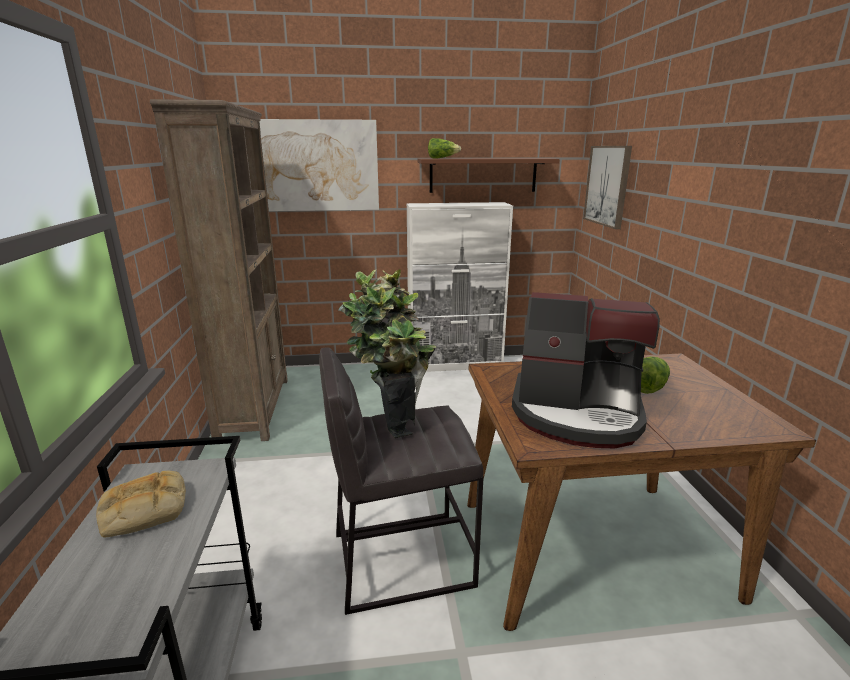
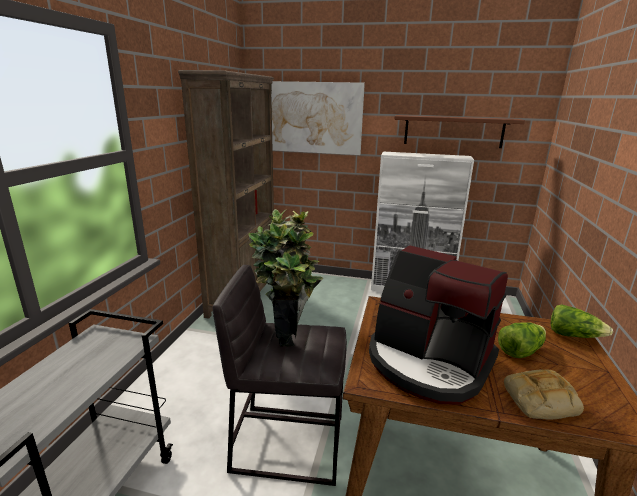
camera: 20 degrees right, 0 degrees up
bread [96,471,186,538] -> bread moved to [504,369,584,420]
lettuce [428,138,461,158] -> lettuce moved to [551,304,613,338]
picture [583,146,632,229] -> none

